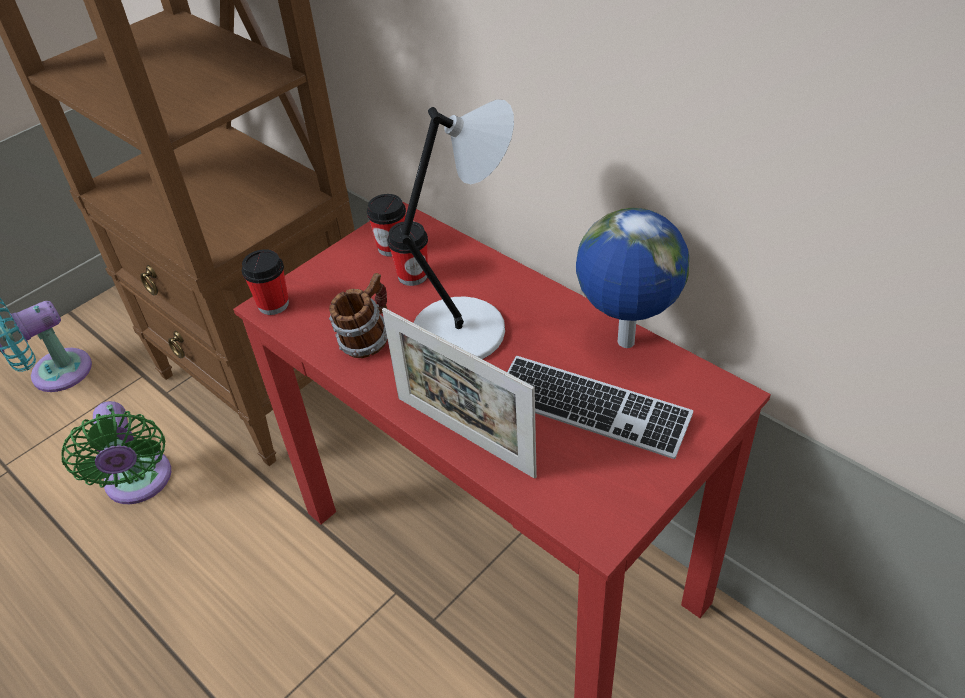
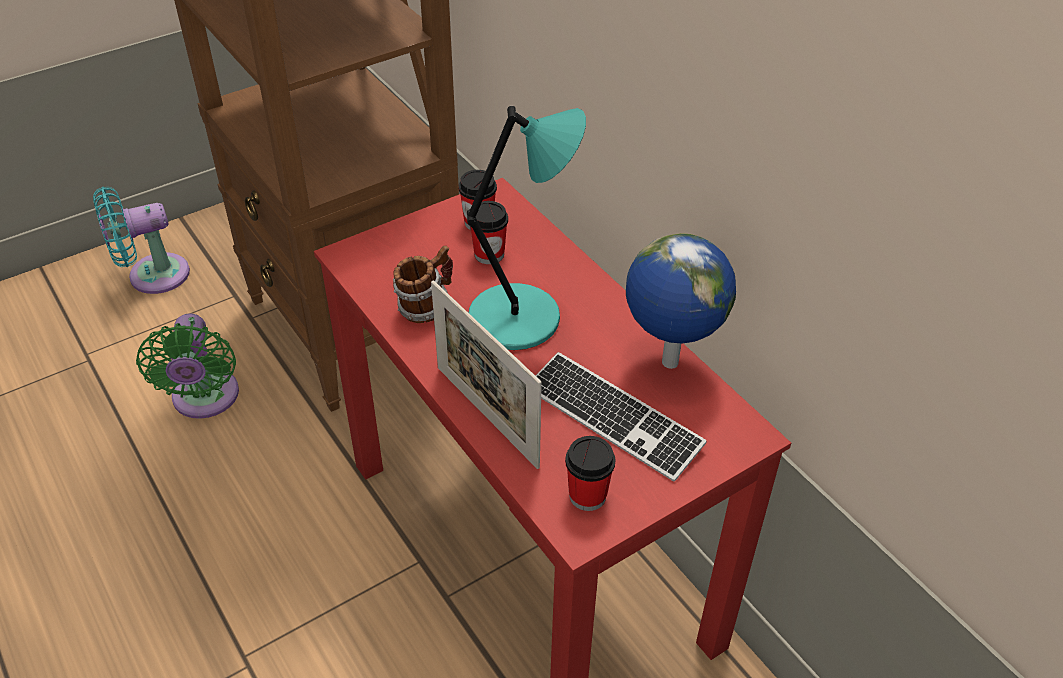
camera: 10 degrees right, 0 degrees up
cup [242,249,289,315] -> cup moved to [565,436,615,511]
grey table lamp [399,99,514,359] -> turquoise table lamp [467,106,586,350]

